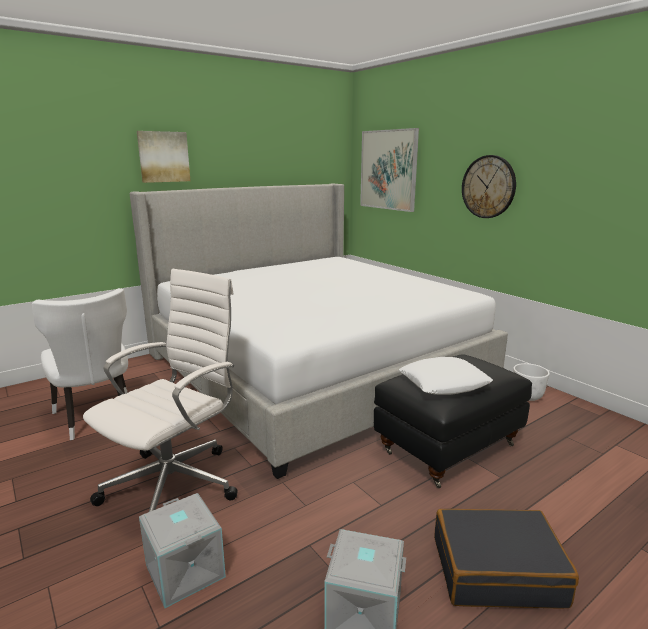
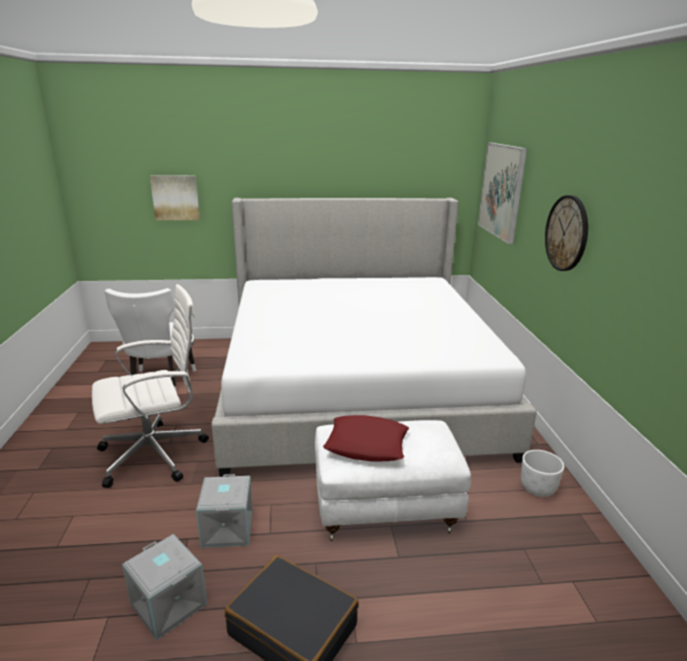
camera: 30 degrees right, 5 degrees up
picture [137,131,190,183] -> picture moved to [150,175,200,220]
grey storage box [139,493,226,608] -> grey storage box moved to [196,474,253,548]
black ottoman [374,354,532,488] -> white ottoman [315,420,471,541]
white pillow [399,357,493,395] -> red pillow [323,415,409,462]

